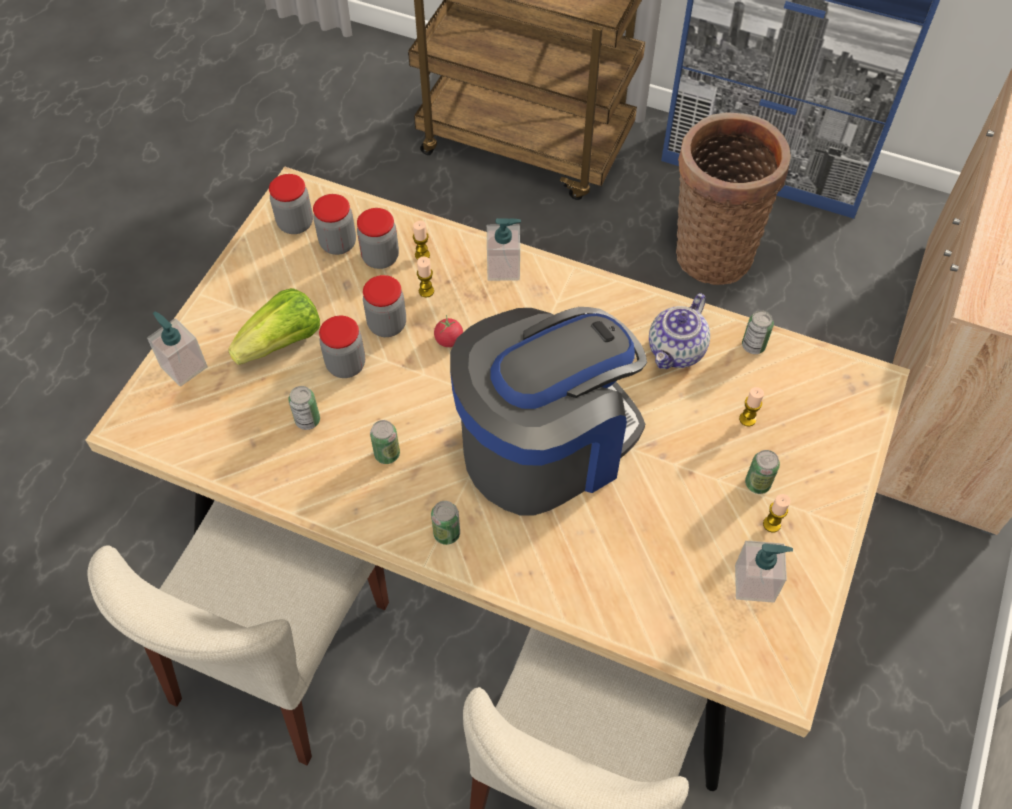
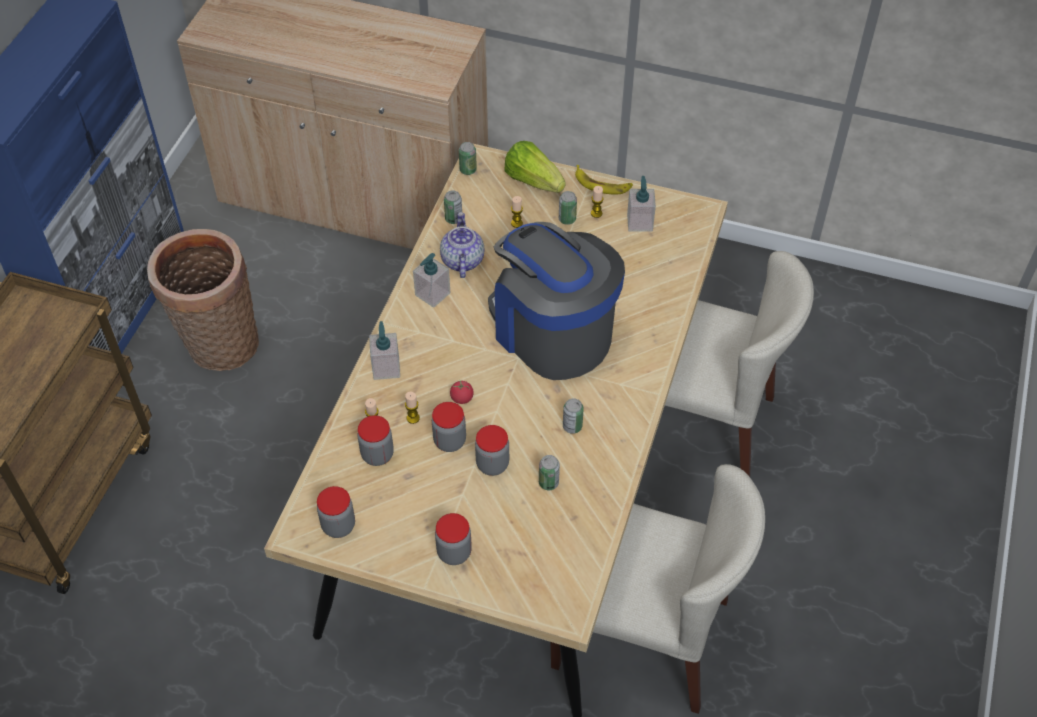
camera: 95 degrees left, 5 degrees down
soap dispenser [147,311,208,387] -> soap dispenser moved to [413,253,450,308]
lettuce [228,288,320,365] -> lettuce moved to [504,141,566,193]
jar [313,194,356,255] -> jar moved to [435,513,472,565]
can [431,501,460,545] -> can moved to [459,142,477,175]
teapot [649,293,710,369] -> teapot turned 120 degrees counterclockwise [440,212,484,278]
none -> banana [575,165,633,195]

